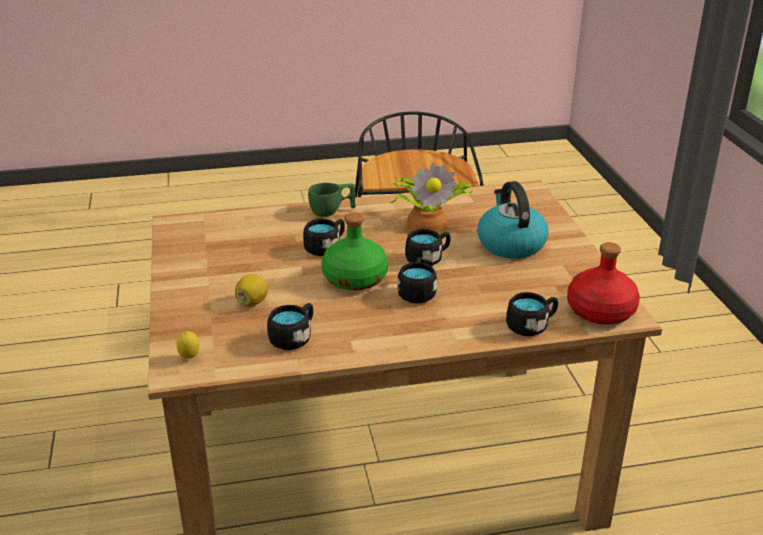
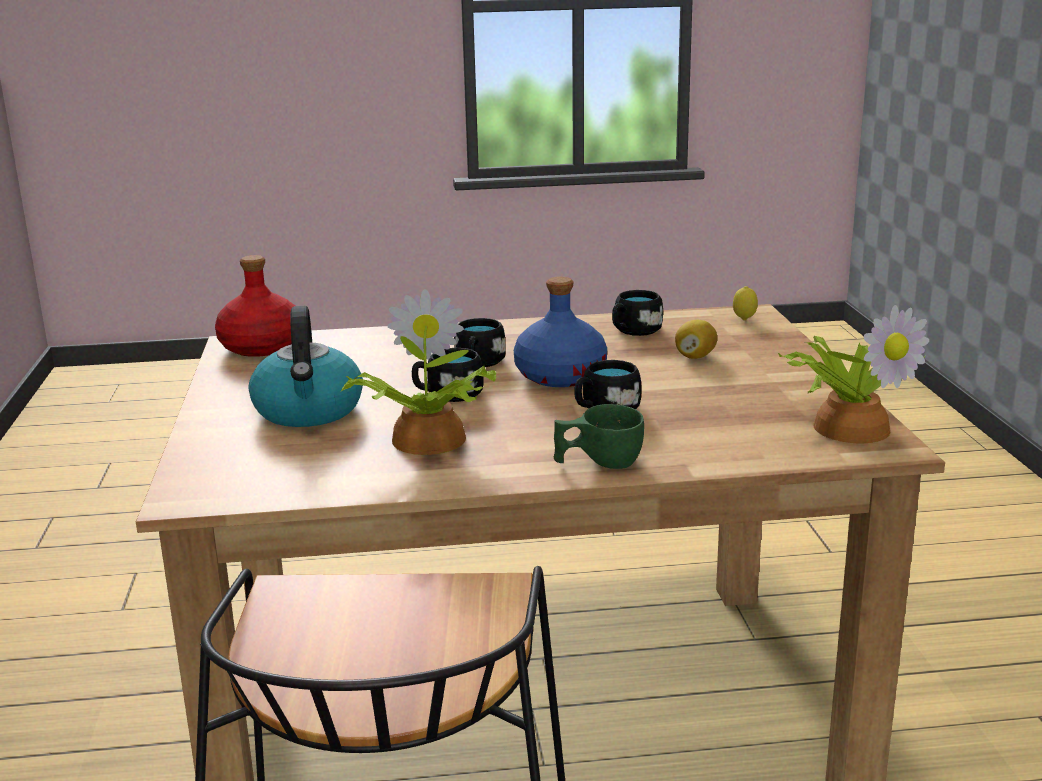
camera: 175 degrees left, 10 degrees down
green bottle [322,212,388,291] -> blue bottle [514,277,607,387]
black mug [506,292,558,336] -> none
none -> potted plant [778,305,929,443]

